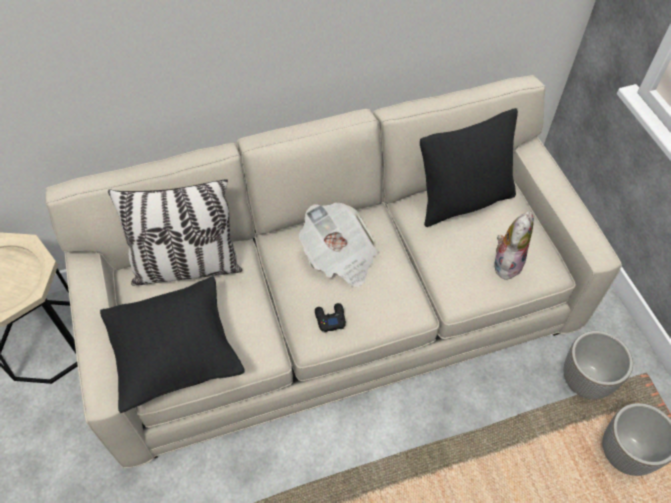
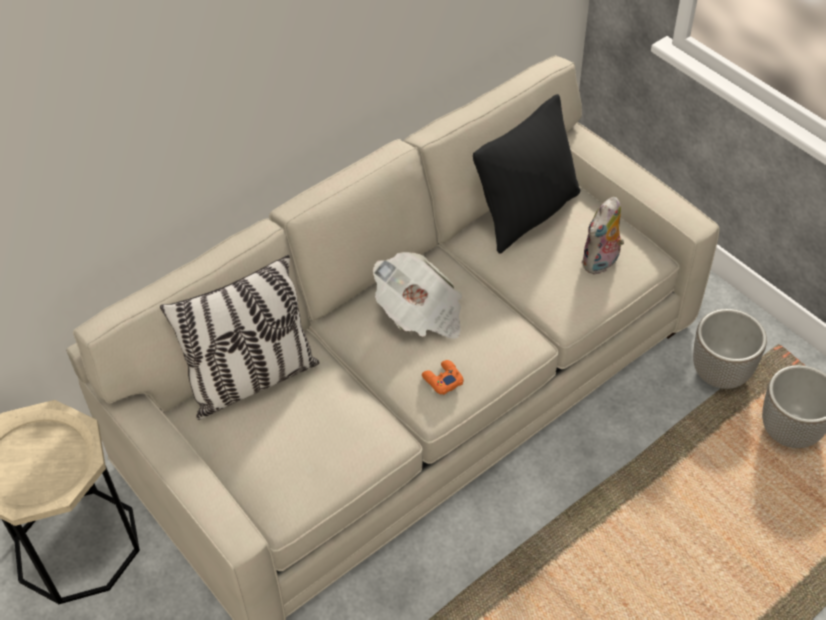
camera: 20 degrees left, 5 degrees down
black pillow [100,276,245,413] -> none
black game controller [315,303,346,332] -> orange game controller [422,360,464,395]
plush toy [494,211,534,283] -> plush toy turned 150 degrees counterclockwise [581,197,624,274]

